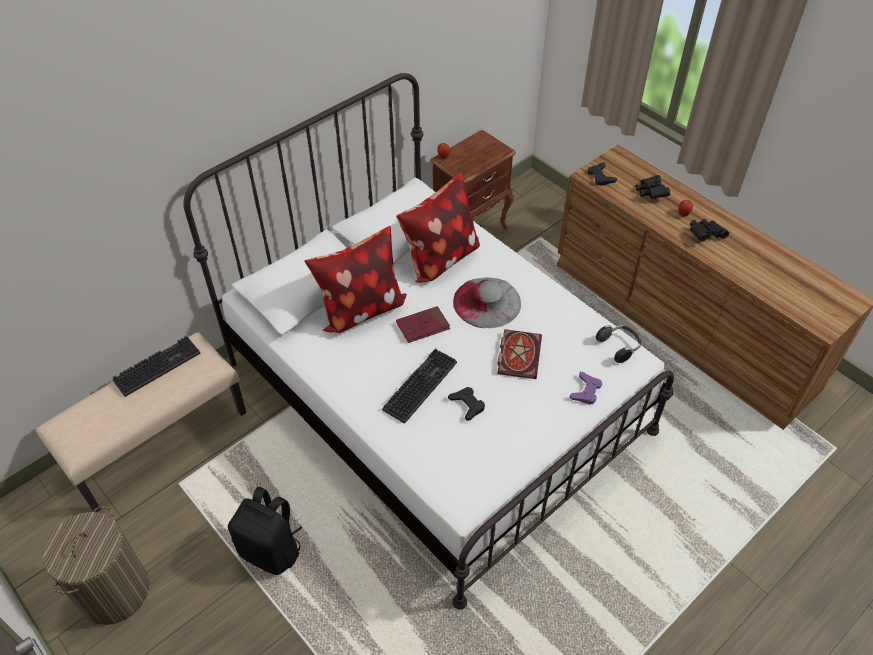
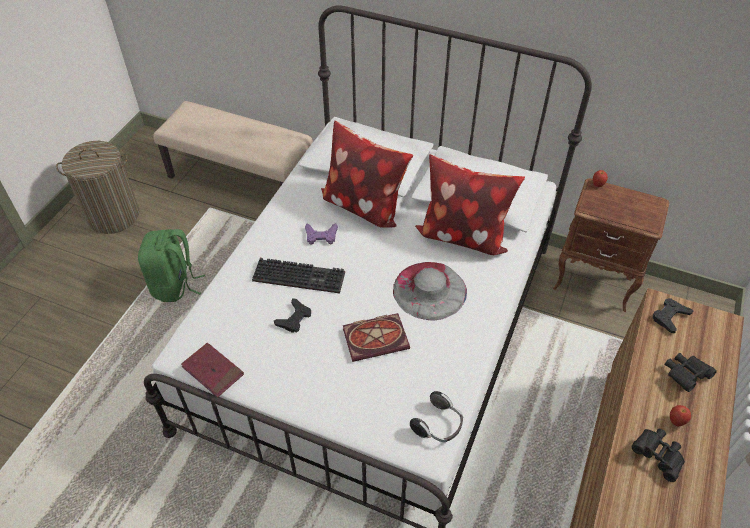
camera: 65 degrees right, 0 degrees up
keyboard [112,336,201,397] -> none
black backpack [228,487,302,575] -> green backpack [138,229,205,302]
red book [396,306,450,343] -> red book moved to [181,343,244,398]
purple game controller [570,372,602,405] -> purple game controller moved to [305,223,338,245]

